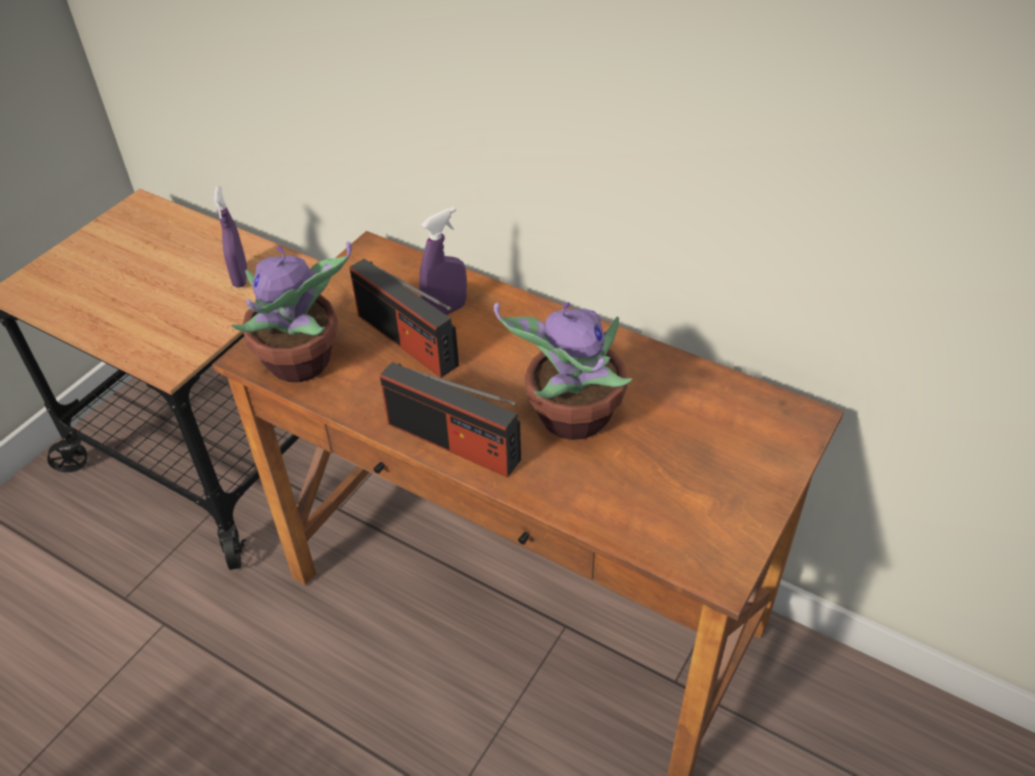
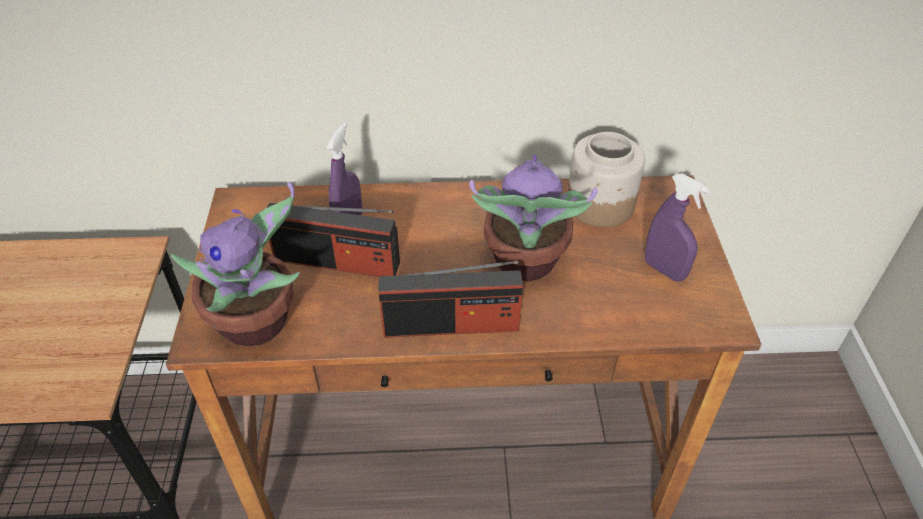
camera: 35 degrees left, 0 degrees up
purple spray bottle [213,186,247,287] -> purple spray bottle moved to [645,174,710,281]
none -> jar [568,132,645,227]

